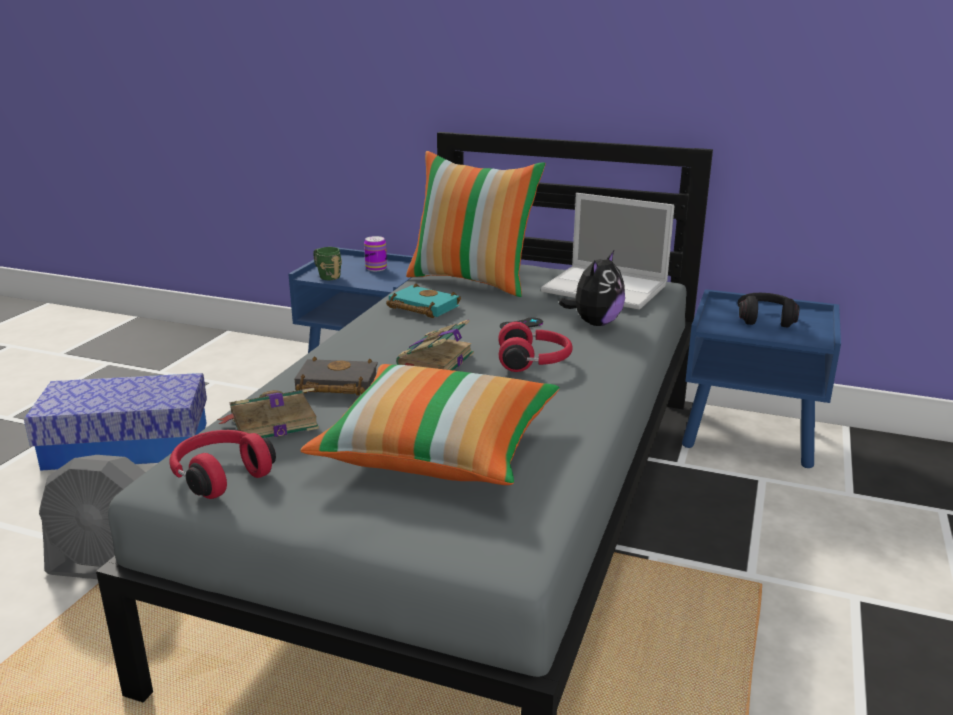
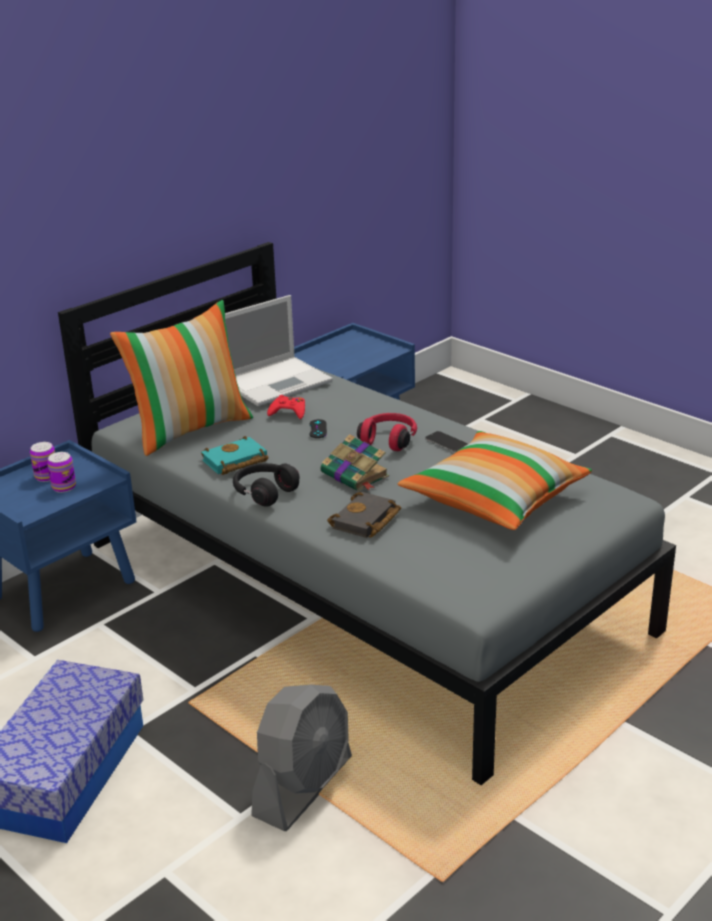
camera: 65 degrees left, 5 degrees up
red headphones [169,430,276,499] -> none
book [217,388,319,438] -> none
green mug [313,247,342,280] -> none
plush toy [559,251,625,326] -> none
black headphones [738,293,799,327] -> black headphones moved to [233,463,300,507]
none -> can [47,452,76,493]
none -> red game controller [267,395,305,419]
none -> phone [425,431,468,452]

